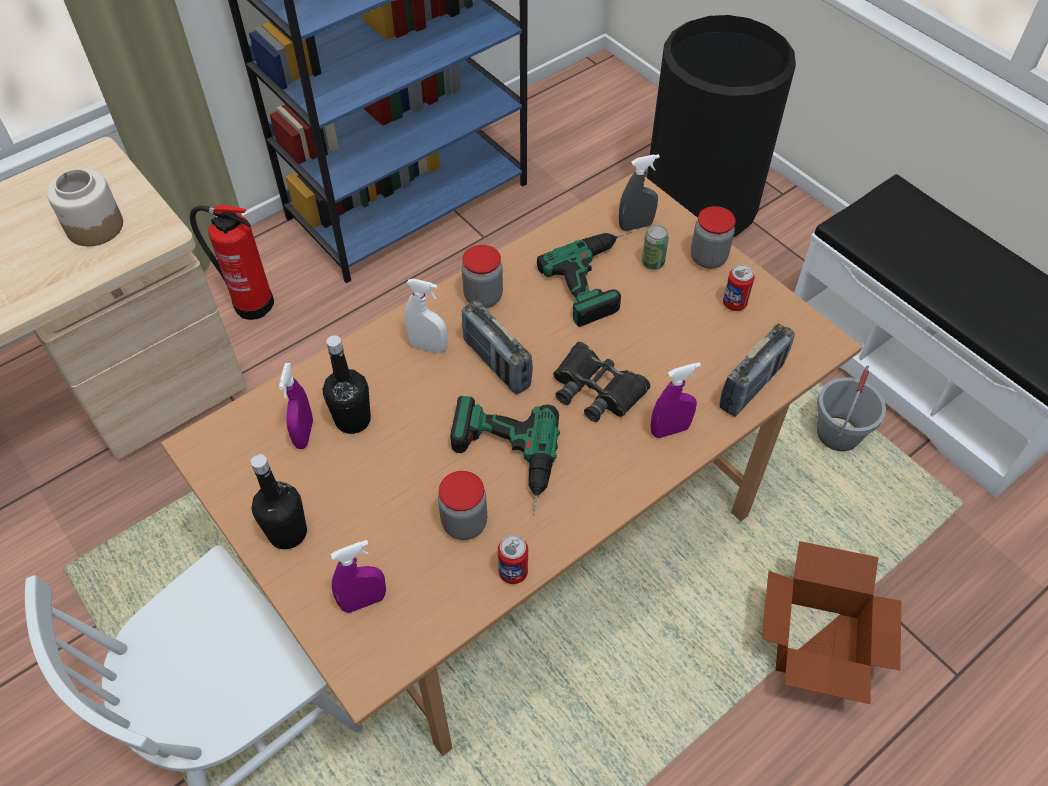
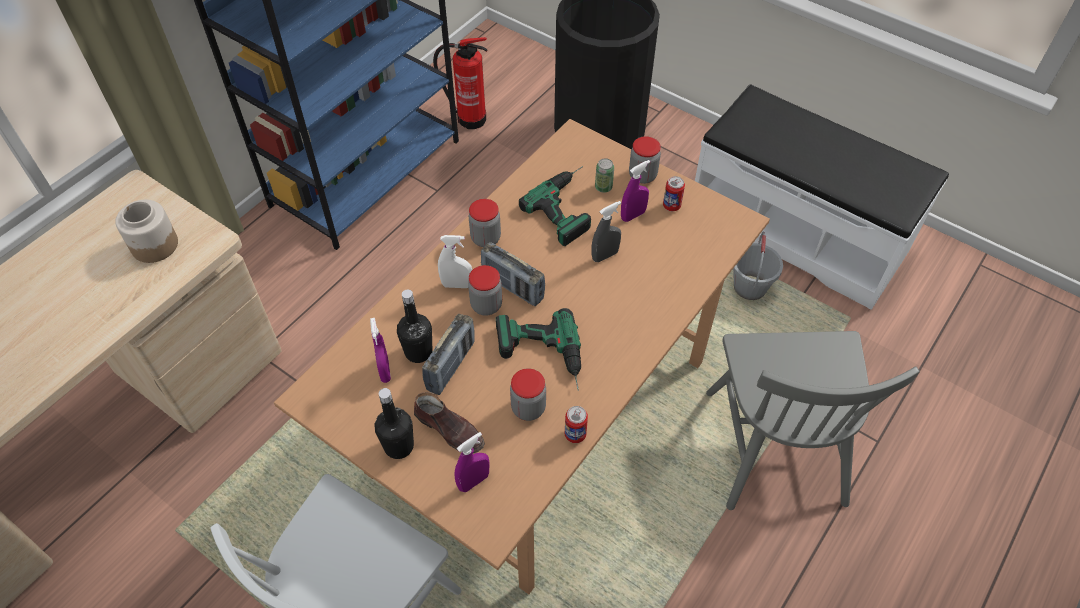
camera: 15 degrees left, 0 degrees up
fire extinguisher [190,205,274,320] -> fire extinguisher moved to [433,37,487,129]
black binoculars [553,342,650,422] -> none
grey spray bottle [619,154,660,231] -> grey spray bottle moved to [592,201,621,262]
purple spray bottle [651,362,701,438] -> purple spray bottle moved to [621,160,650,222]
radio [719,324,795,417] -> radio moved to [422,314,475,395]
cardboard box [762,541,901,704] -> grey chair [706,331,920,510]
none -> brown shoe [414,392,485,453]
none -> jar [468,265,502,316]

